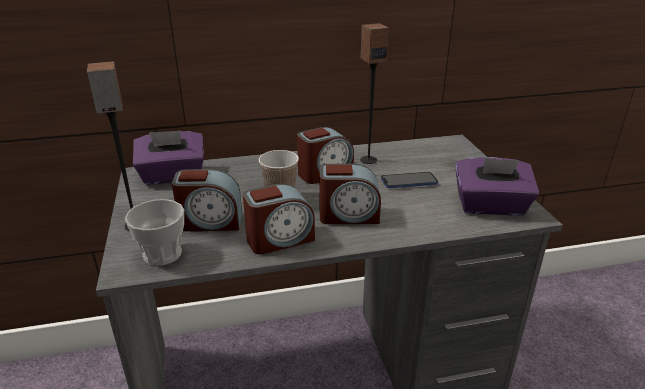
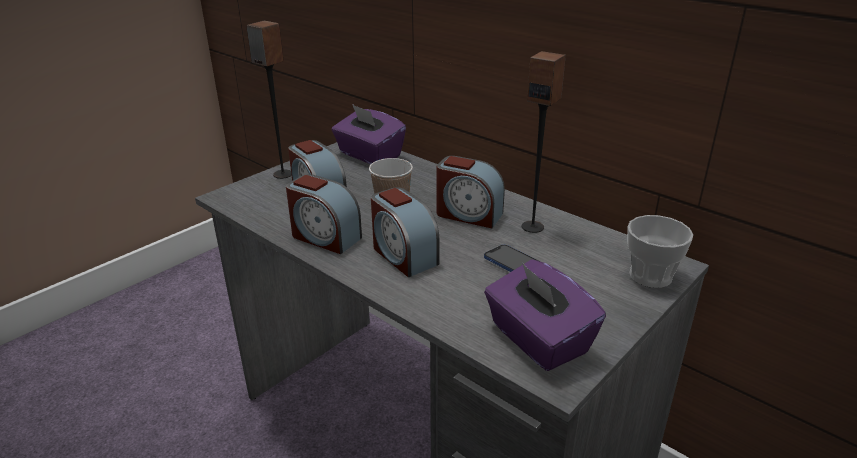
camera: 55 degrees right, 0 degrees up
cup [125,199,184,266] -> cup moved to [627,215,693,288]

